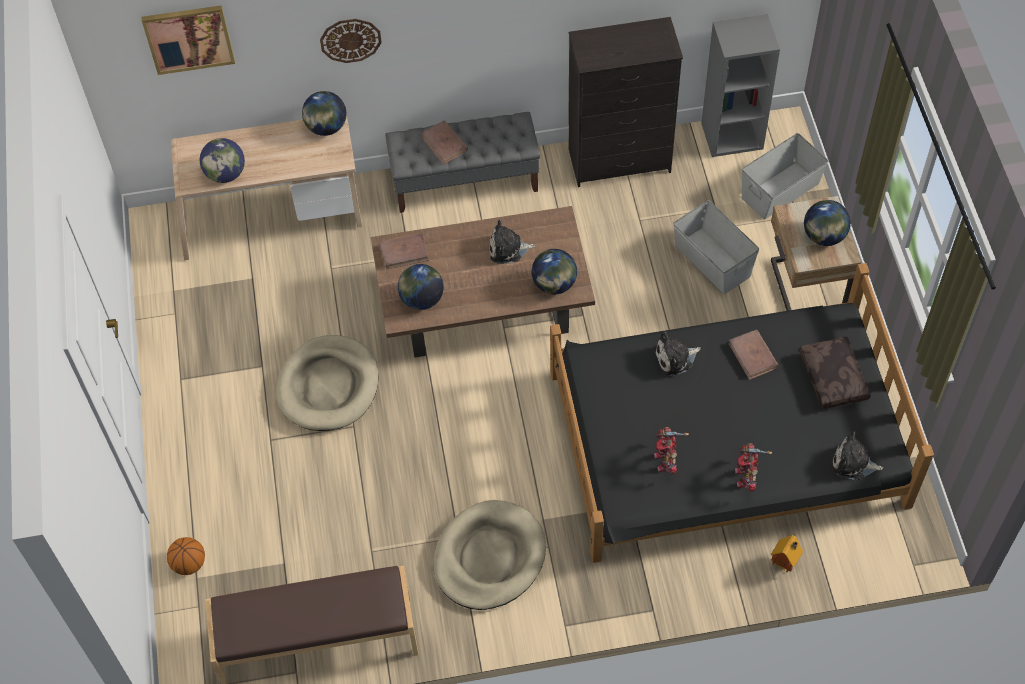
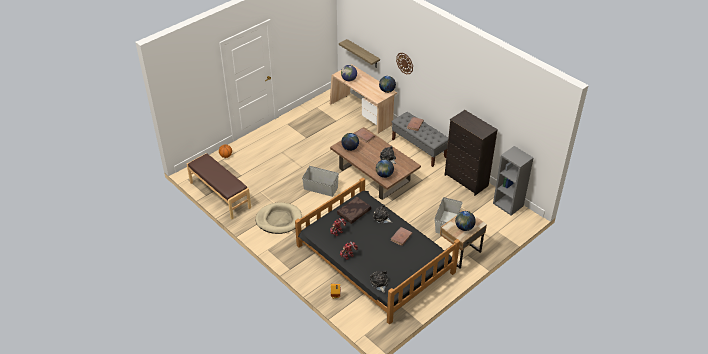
camera: 55 degrees right, 15 degrees down
picture [141,5,235,75] -> none
beige dog bed [276,335,379,431] -> none
grey storage box [742,133,828,220] -> grey storage box moved to [302,166,339,197]
brown pillow [799,337,871,409] -> brown pillow moved to [337,197,371,224]
none -> shelf [339,39,380,68]

